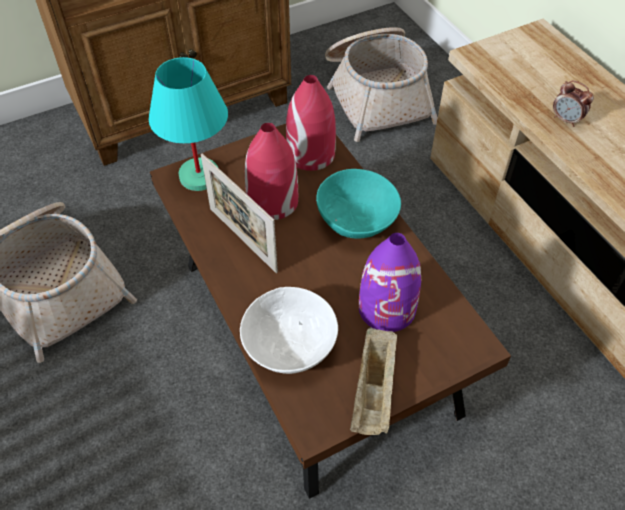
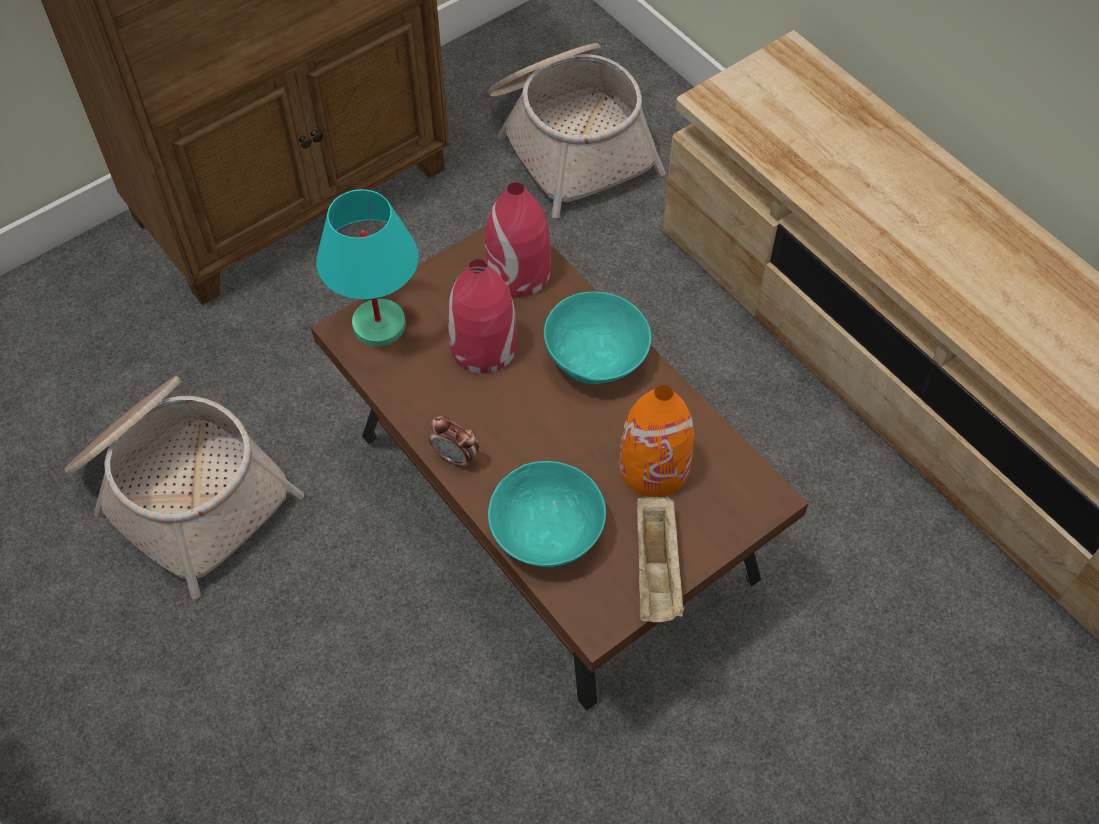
camera: 10 degrees left, 5 degrees up
picture frame [201,154,278,273] -> none
white bowl [240,287,338,374] -> turquoise bowl [488,461,606,567]
purple vase [359,233,421,332] -> orange vase [619,385,694,497]
alarm clock [553,80,594,127] -> alarm clock moved to [429,416,479,468]

